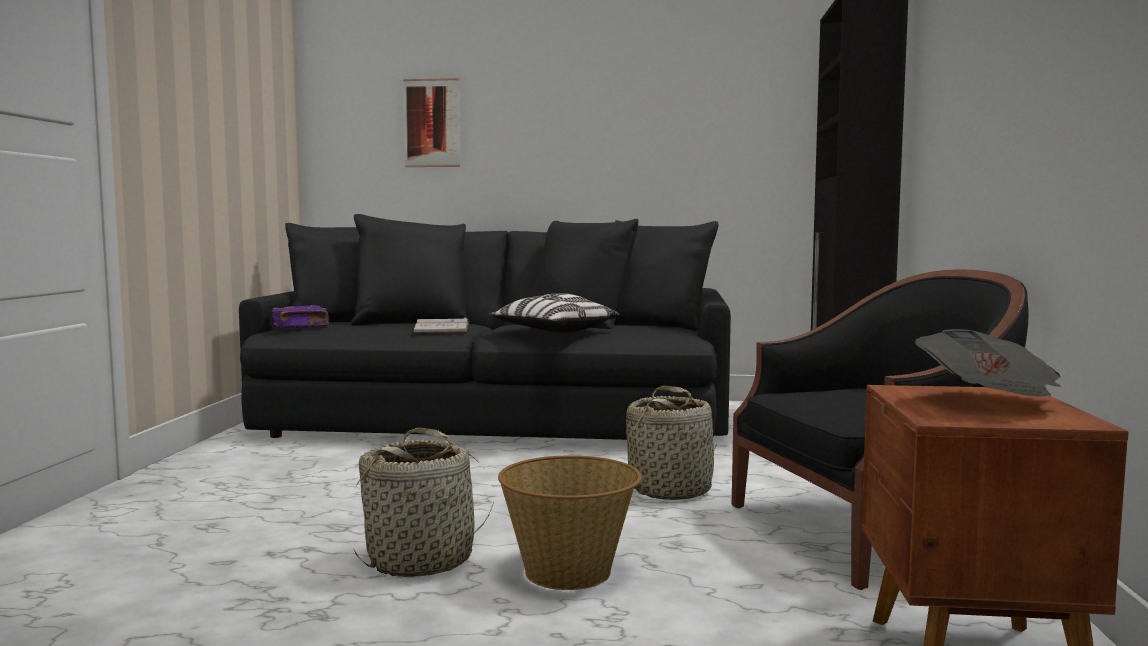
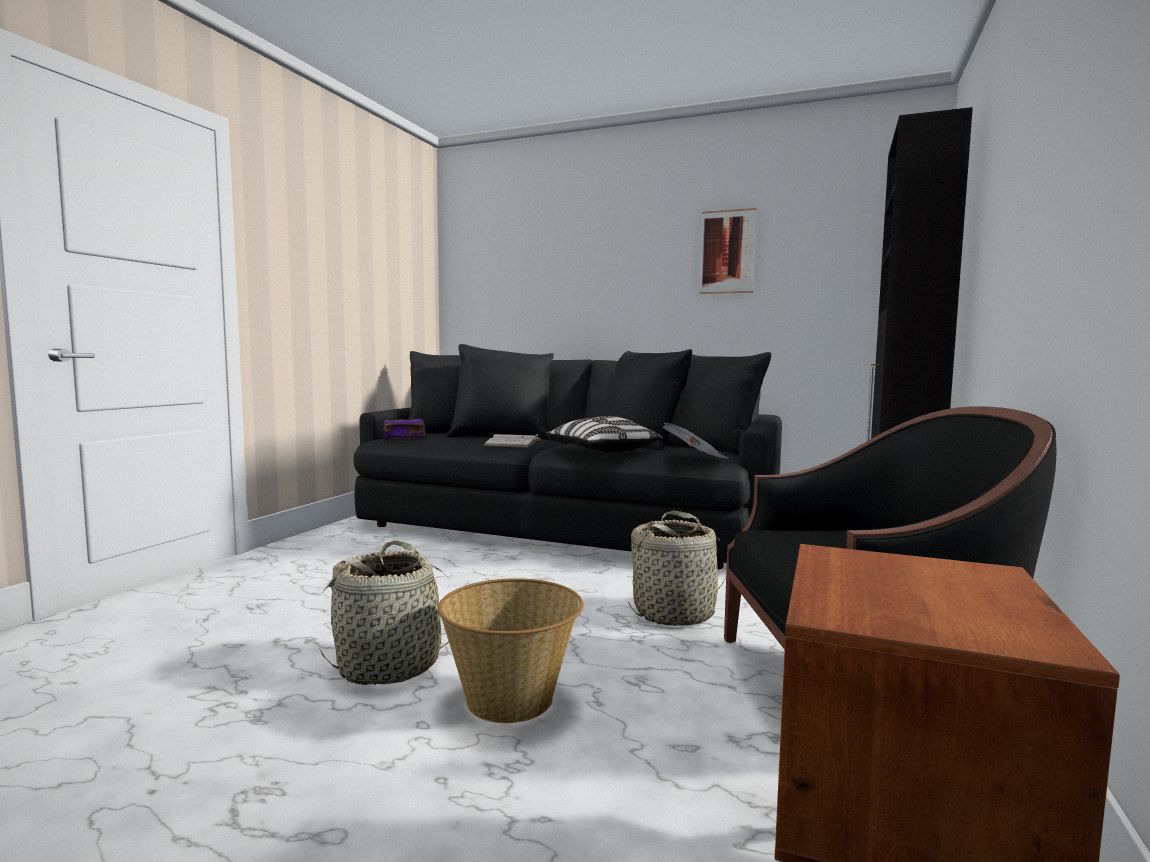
camera: 15 degrees right, 0 degrees up
picture [403,78,460,167] -> picture moved to [700,208,757,294]
newspaper [915,329,1061,397] -> newspaper moved to [662,423,728,458]

